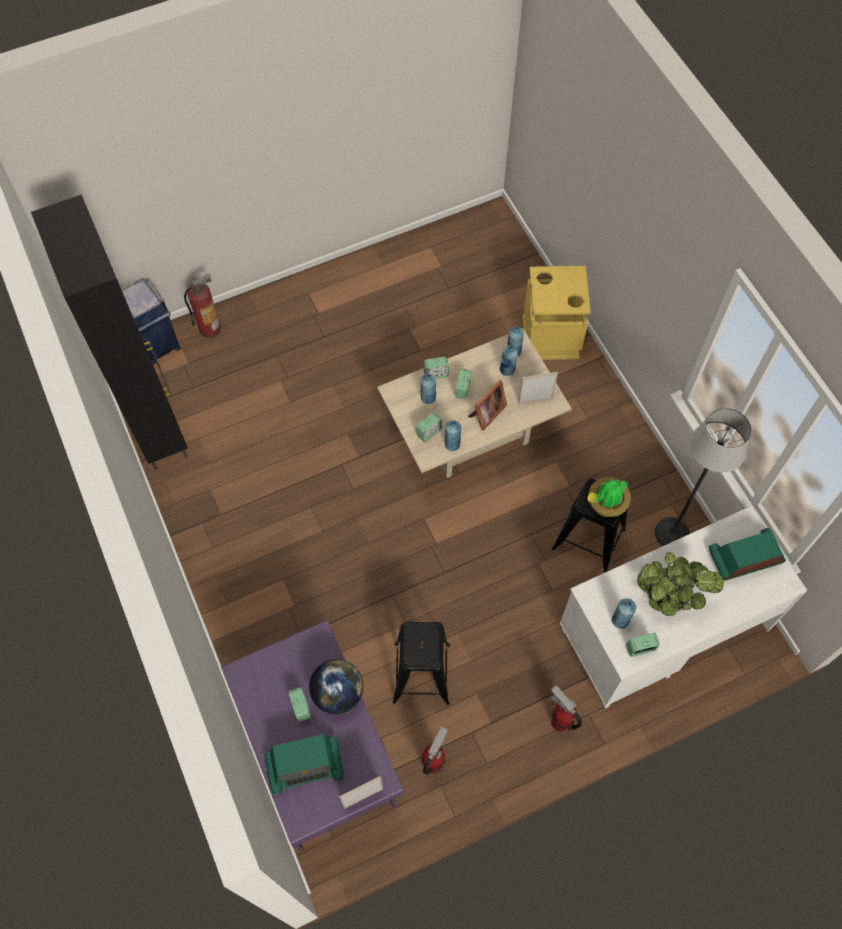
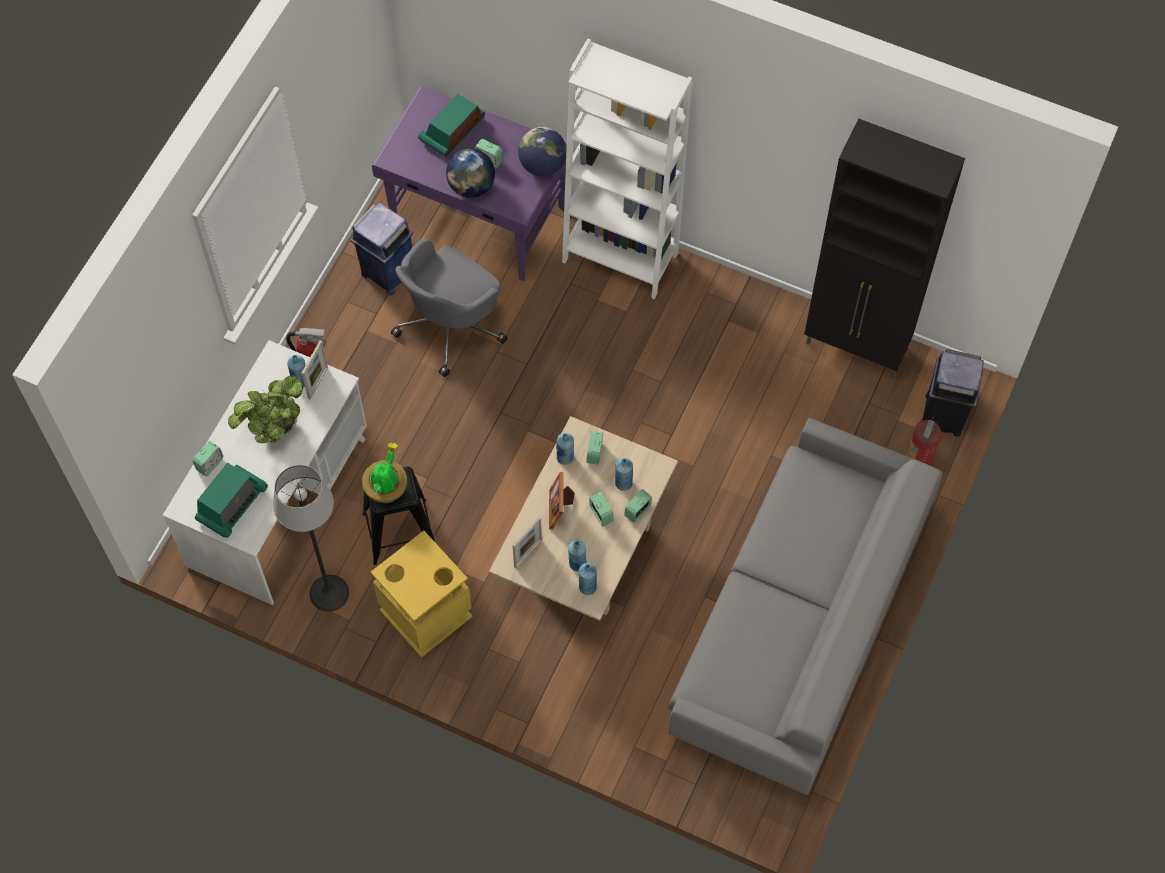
camera: 140 degrees right, 0 degrees up
picture frame [339,776,383,809] -> picture frame moved to [301,341,328,399]
black stool [393,621,450,705] -> grey office chair [391,237,508,377]
fire extinguisher [422,726,448,775] -> blue trash can [351,202,413,296]
yellow trash can [523,266,591,360] -> yellow trash can moved to [371,531,473,658]
alarm clock [626,633,660,657] -> alarm clock moved to [193,441,223,476]
none -> globe [518,127,566,176]
none -> white bookcase [562,39,692,299]
none -> grey sofa [668,418,942,795]

